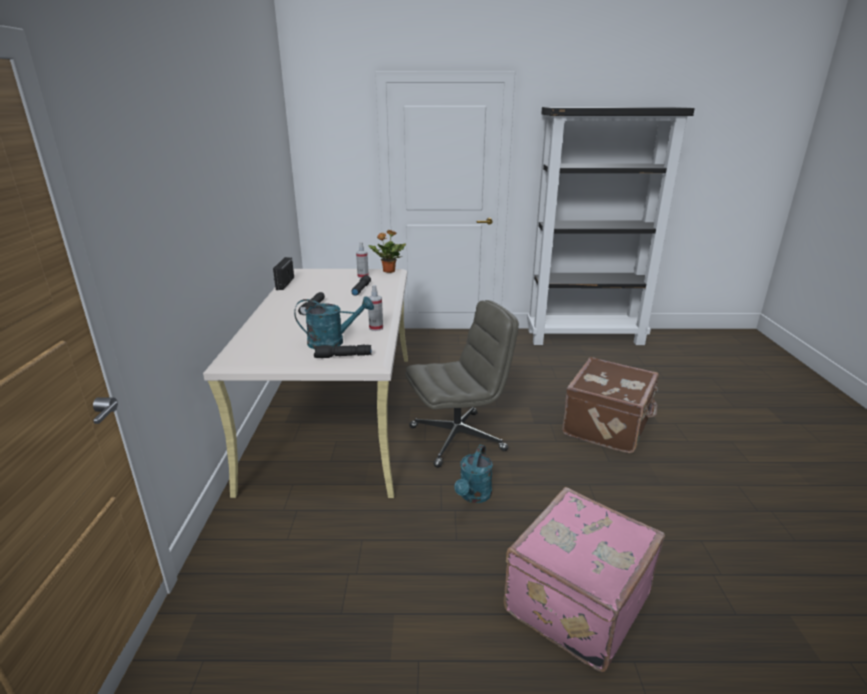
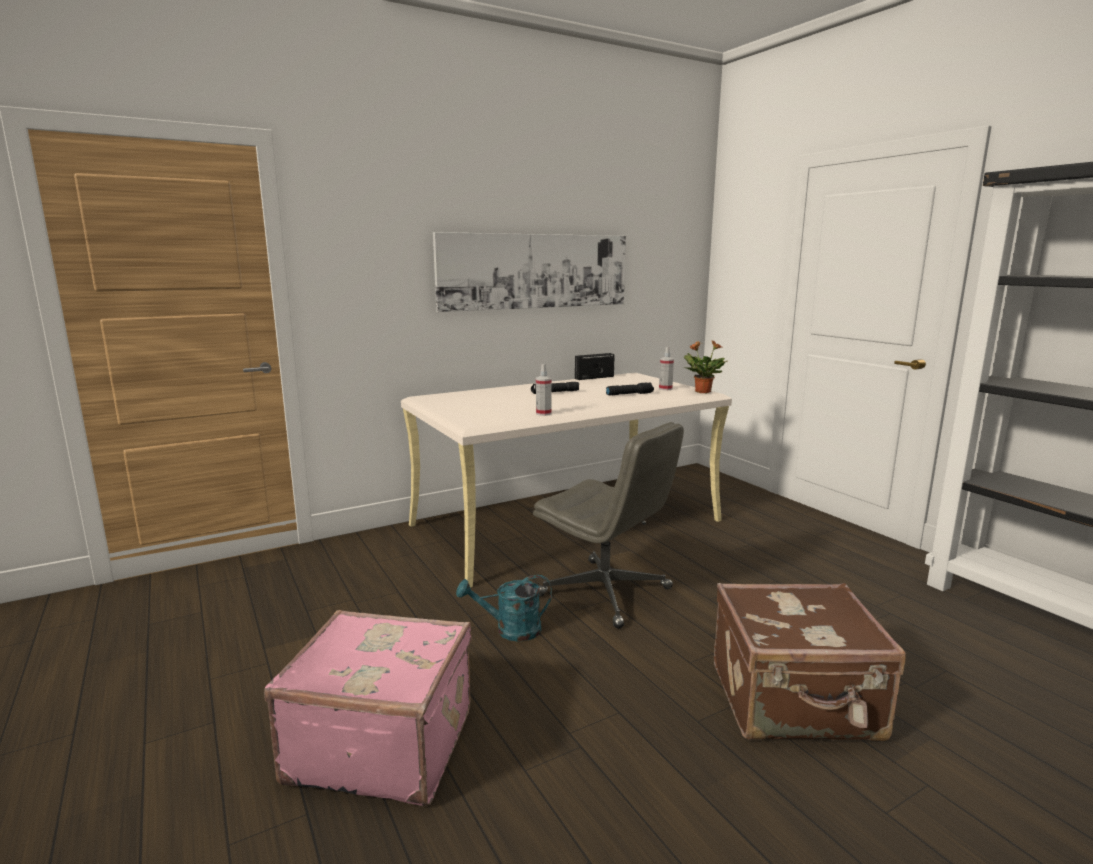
camera: 60 degrees right, 10 degrees down
turquoise watering can [294,296,374,349] -> none
black flashlight [314,345,372,358] -> none
none -> picture [433,232,626,312]

